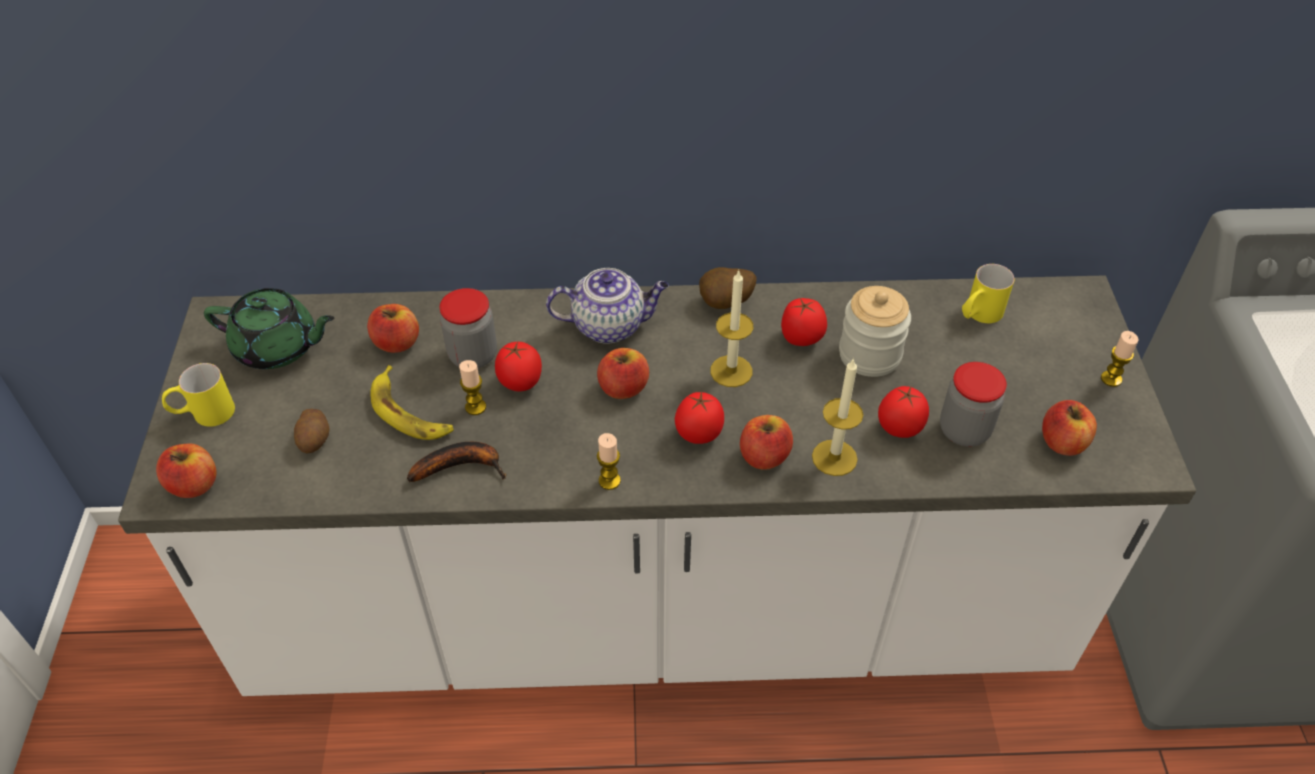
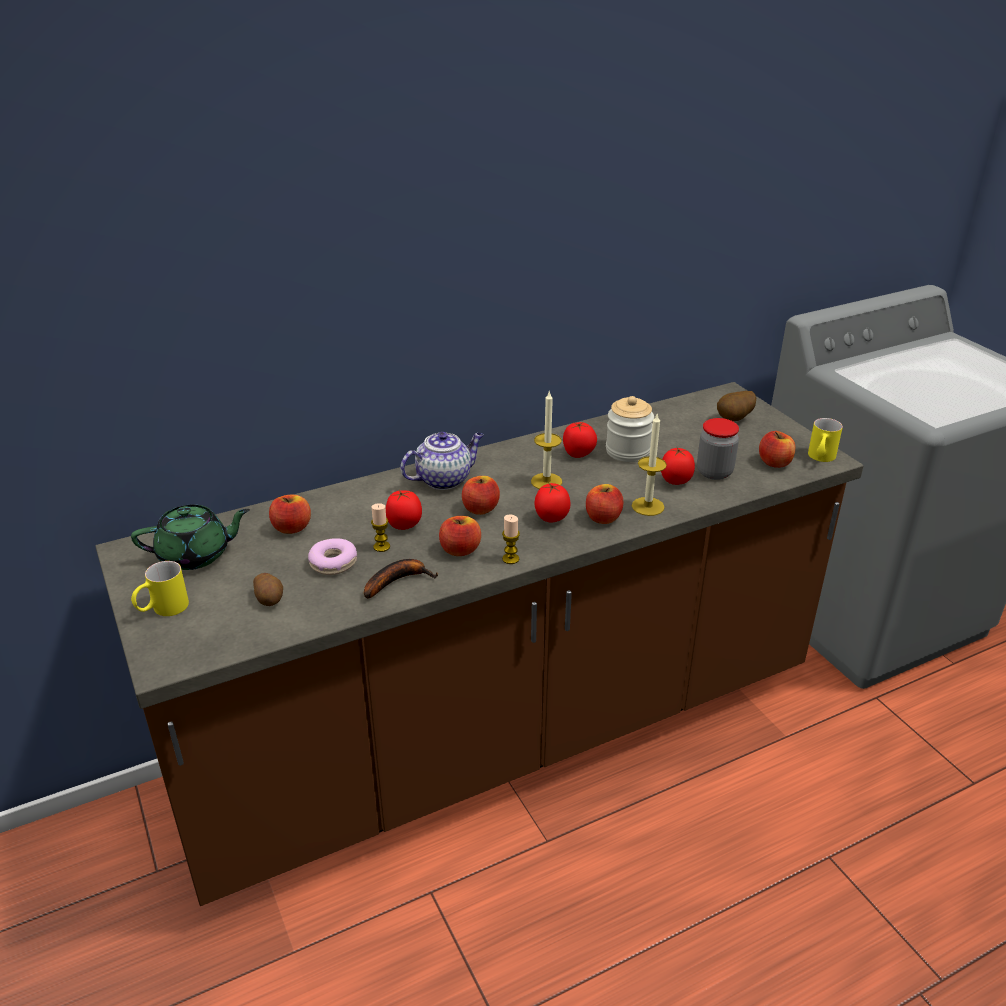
camera: 25 degrees left, 15 degrees down
white counter [118,275,1196,696] -> brown counter [95,382,864,906]
apple [156,444,217,498] -> apple moved to [439,516,481,556]
banana [370,365,454,440] -> donut [308,538,357,575]
jar [440,288,497,368] -> none
potato [699,267,757,309] -> potato moved to [717,391,756,421]
yellow mug [962,264,1015,323] -> yellow mug moved to [808,418,843,462]
candle [1101,331,1138,387] -> none

